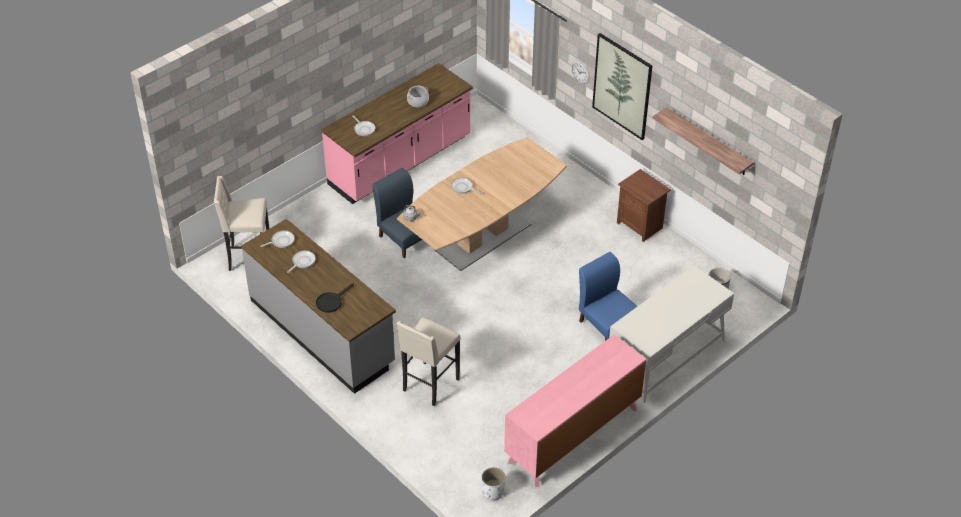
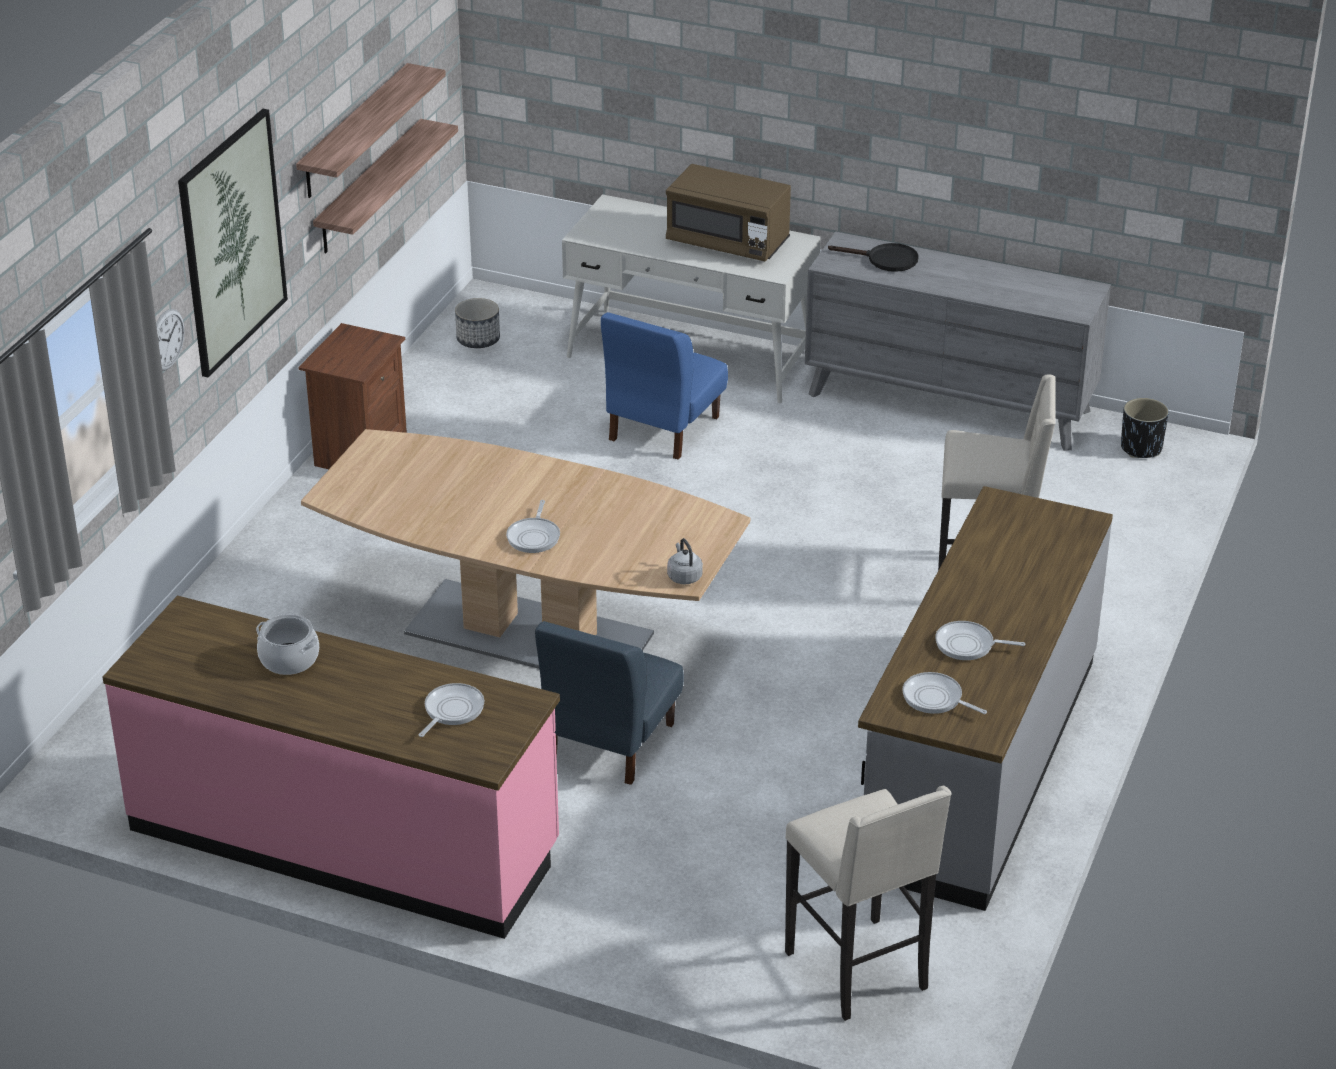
camera: 115 degrees left, 10 degrees down
black frying pan [316,283,354,312] -> black frying pan moved to [828,243,919,272]
white planter [482,467,506,500] -> black planter [1121,398,1169,458]
pink dresser [504,335,646,488] -> grey dresser [805,231,1111,451]
none -> shelf [313,119,458,253]
none -> brown microwave [666,164,791,261]

